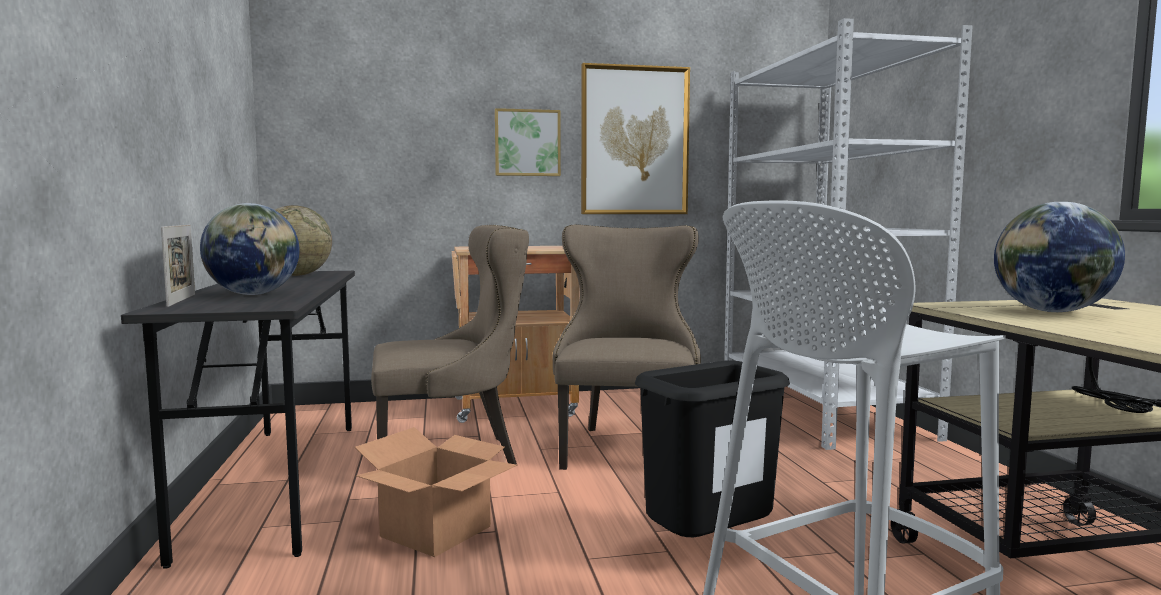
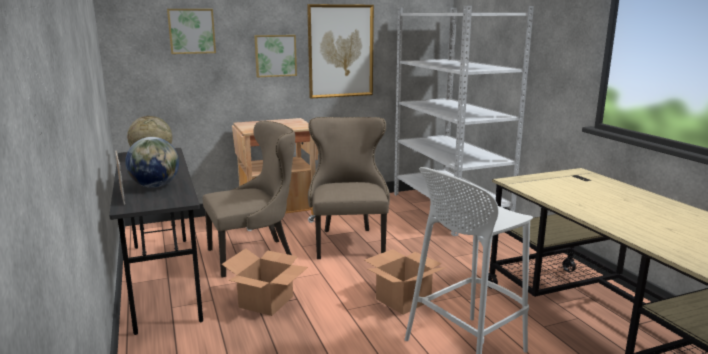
camera: 10 degrees left, 10 degrees up
black trash can [635,360,790,537] -> cardboard box [365,249,446,315]
globe [994,202,1125,312] -> none
none -> picture [167,9,216,54]

